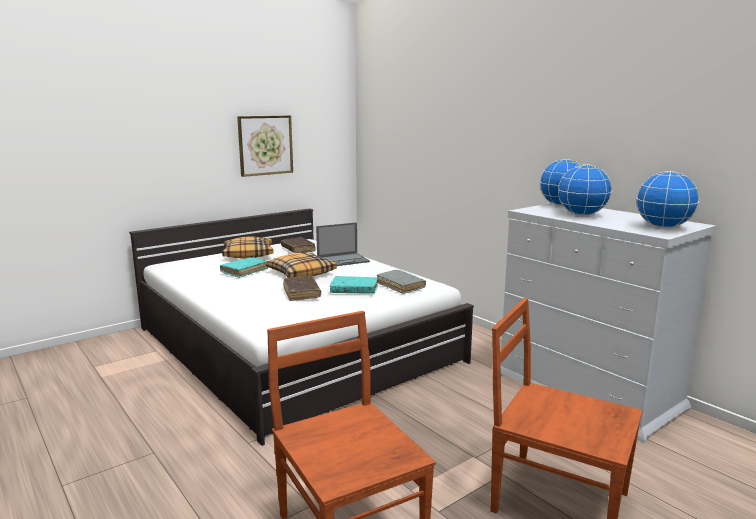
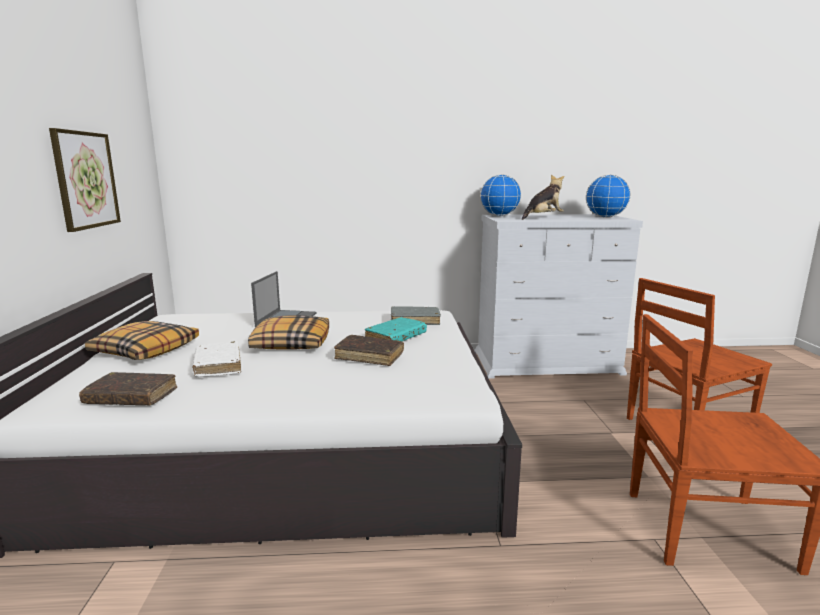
camera: 55 degrees left, 0 degrees up
turquoise book [220,257,268,278] -> white book [192,341,241,377]
brown book [281,237,316,253] -> brown book moved to [79,372,177,405]
globe [558,164,612,216] -> plush toy [522,175,564,220]

